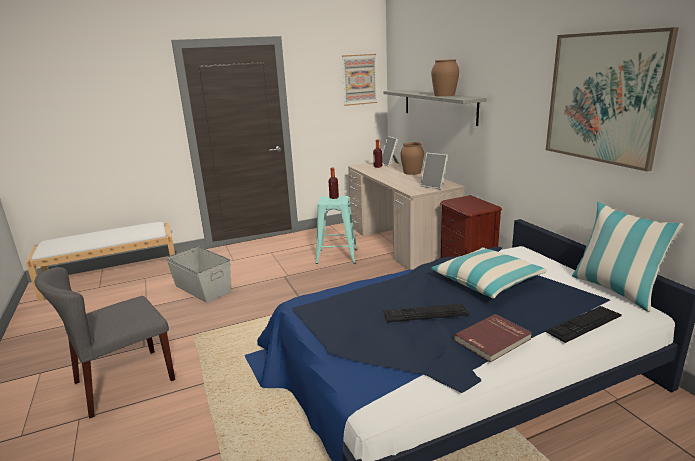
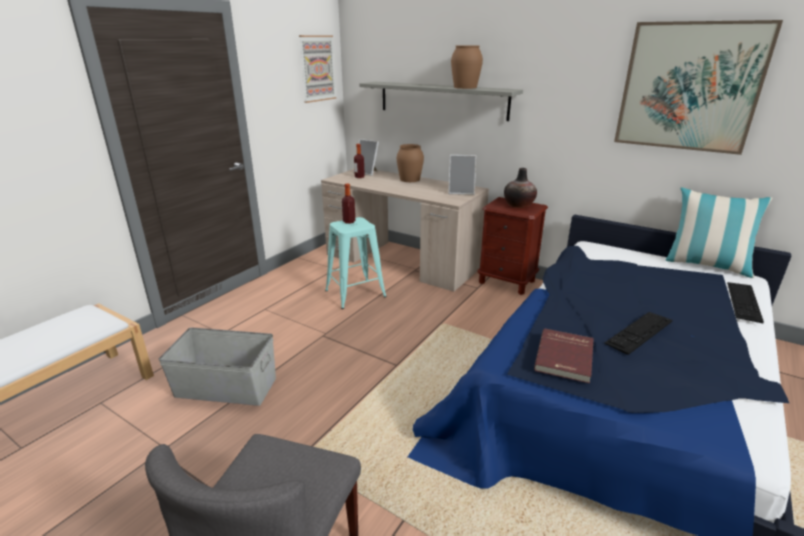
camera: 35 degrees left, 5 degrees up
pillow [432,247,547,299] -> none
red book [453,314,532,362] -> red book moved to [534,328,594,383]
none -> vase [504,168,537,208]

